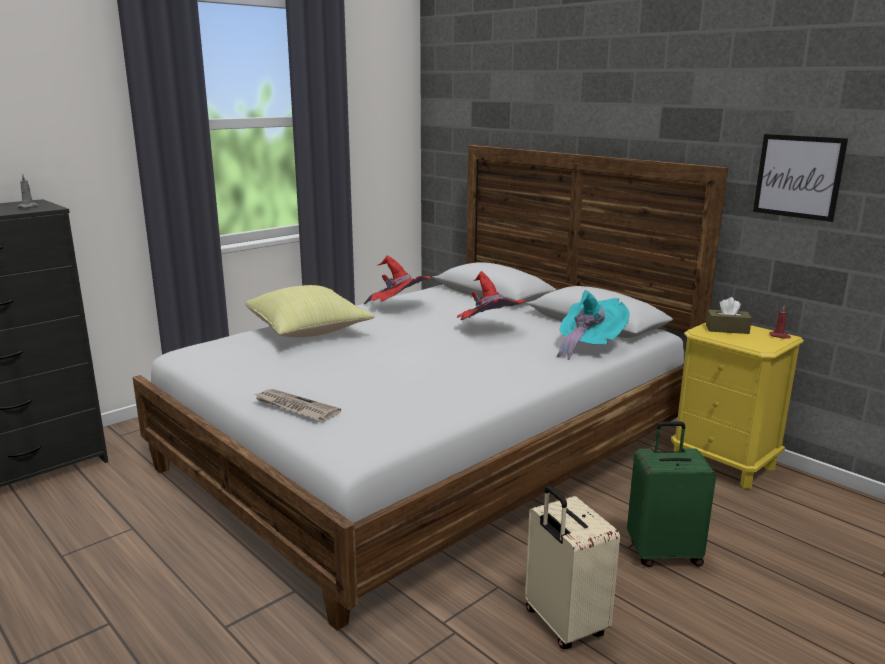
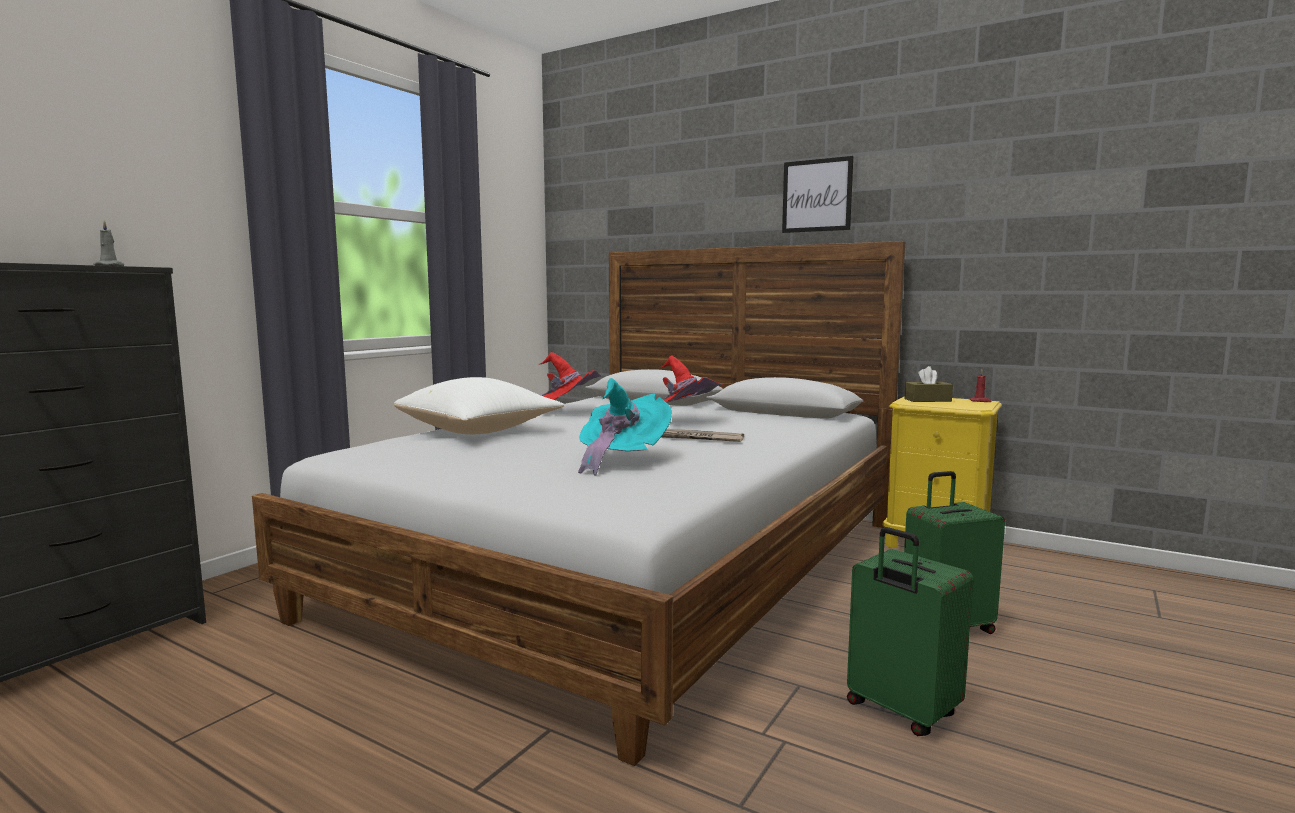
camera: 15 degrees left, 10 degrees down
yellow pillow [246,285,375,337] -> white pillow [394,377,564,434]
newspaper [254,389,341,421] -> newspaper moved to [662,429,744,442]
beige suitcase [525,486,620,649] -> green suitcase [847,527,974,736]
turquoise hat [557,290,630,360] -> turquoise hat moved to [578,378,672,476]
picture [753,134,848,222] -> picture moved to [782,156,853,233]

